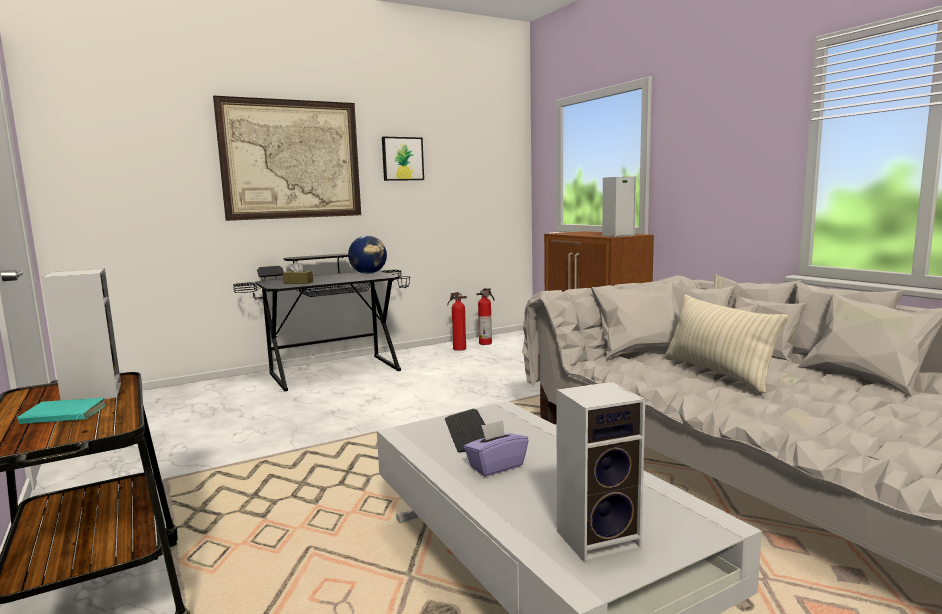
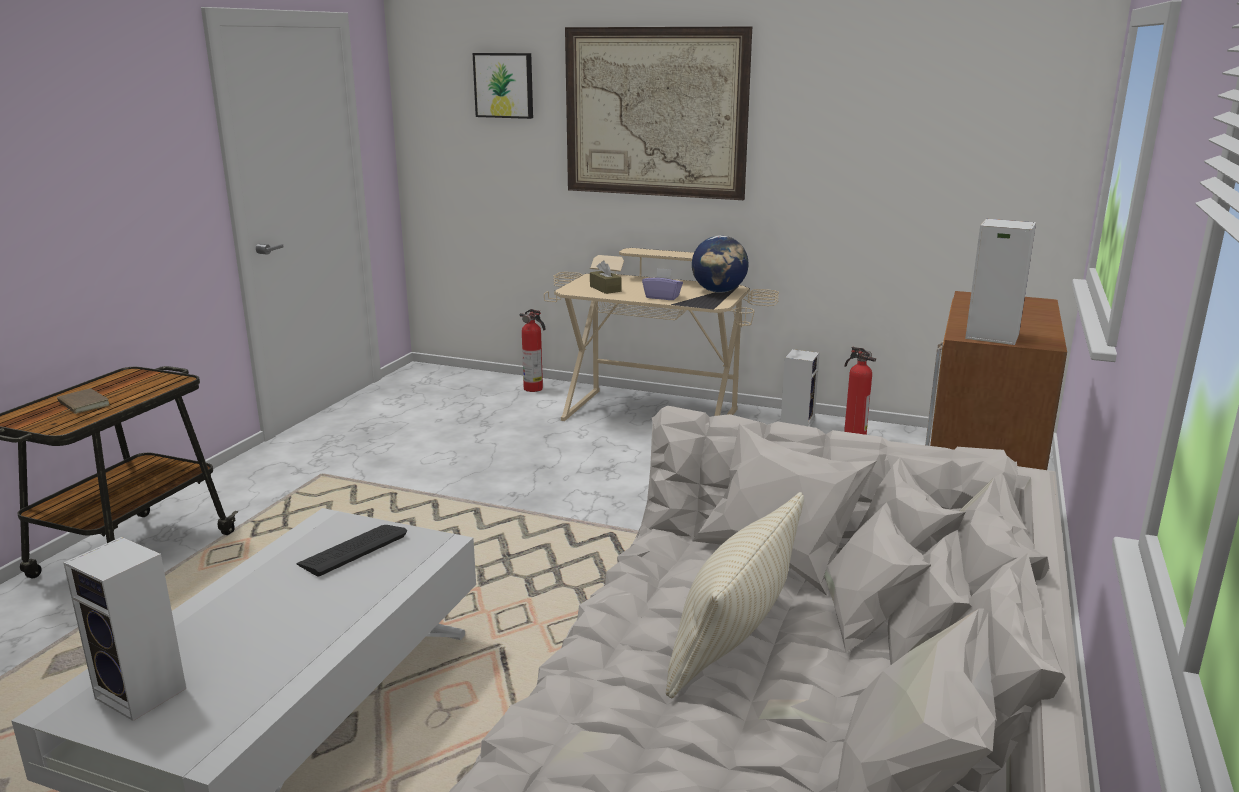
camera: 50 degrees right, 10 degrees up
turquoise book [17,398,106,424] -> brown book [57,388,109,414]
speaker [41,269,121,400] -> speaker moved to [781,349,820,427]
black desk [233,253,411,391] -> beige desk [544,248,779,421]
picture [382,137,424,181] -> picture moved to [473,53,533,119]
purple tissue box [464,420,529,477] -> purple tissue box moved to [642,268,683,300]
fire extinguisher [476,288,495,345] -> fire extinguisher moved to [520,309,545,392]

